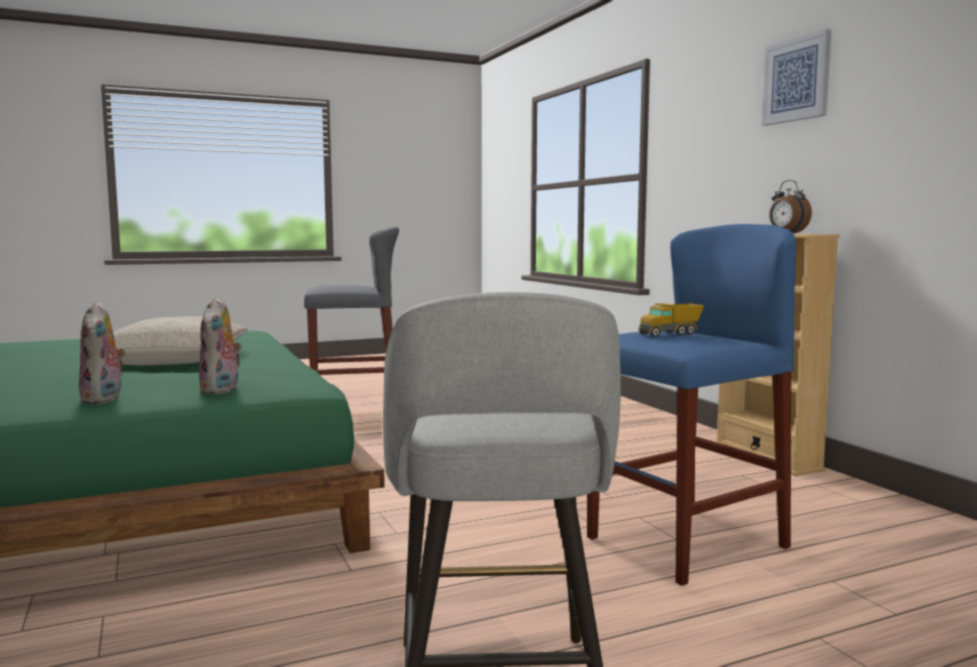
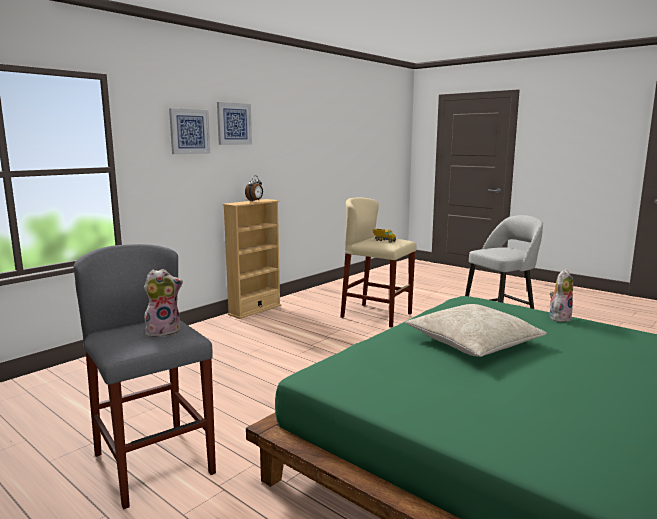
camera: 115 degrees left, 5 degrees up
plush toy [199,296,242,395] -> plush toy moved to [144,269,183,337]
blue stool [587,224,796,586] -> beige stool [340,197,416,328]
none -> picture [169,108,210,154]

